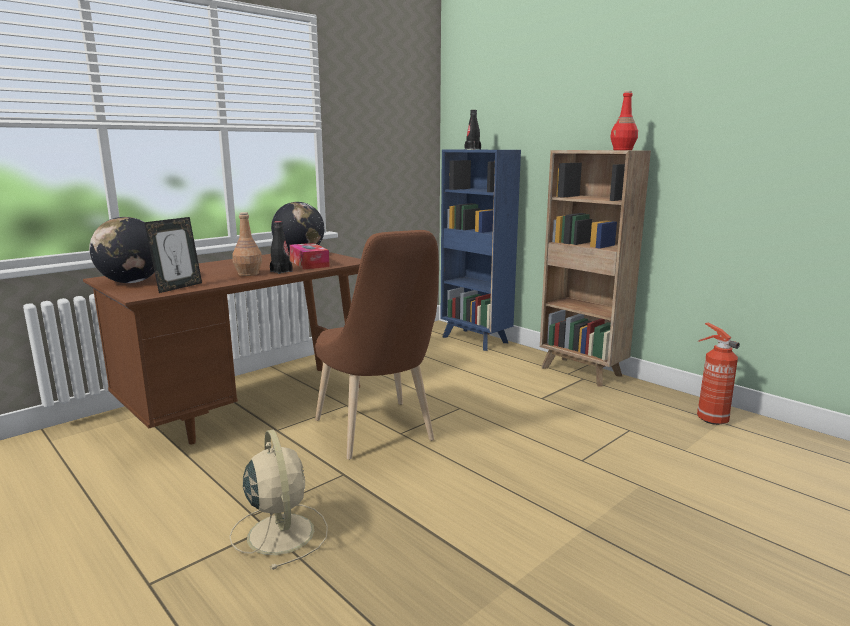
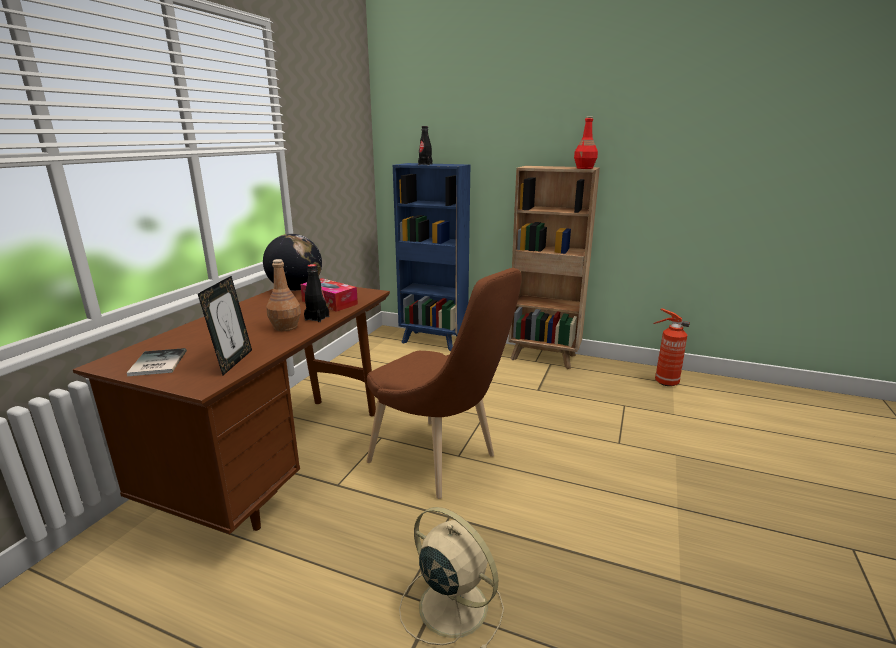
camera: 25 degrees left, 5 degrees up
globe [89,217,155,283] -> book [127,348,186,376]

